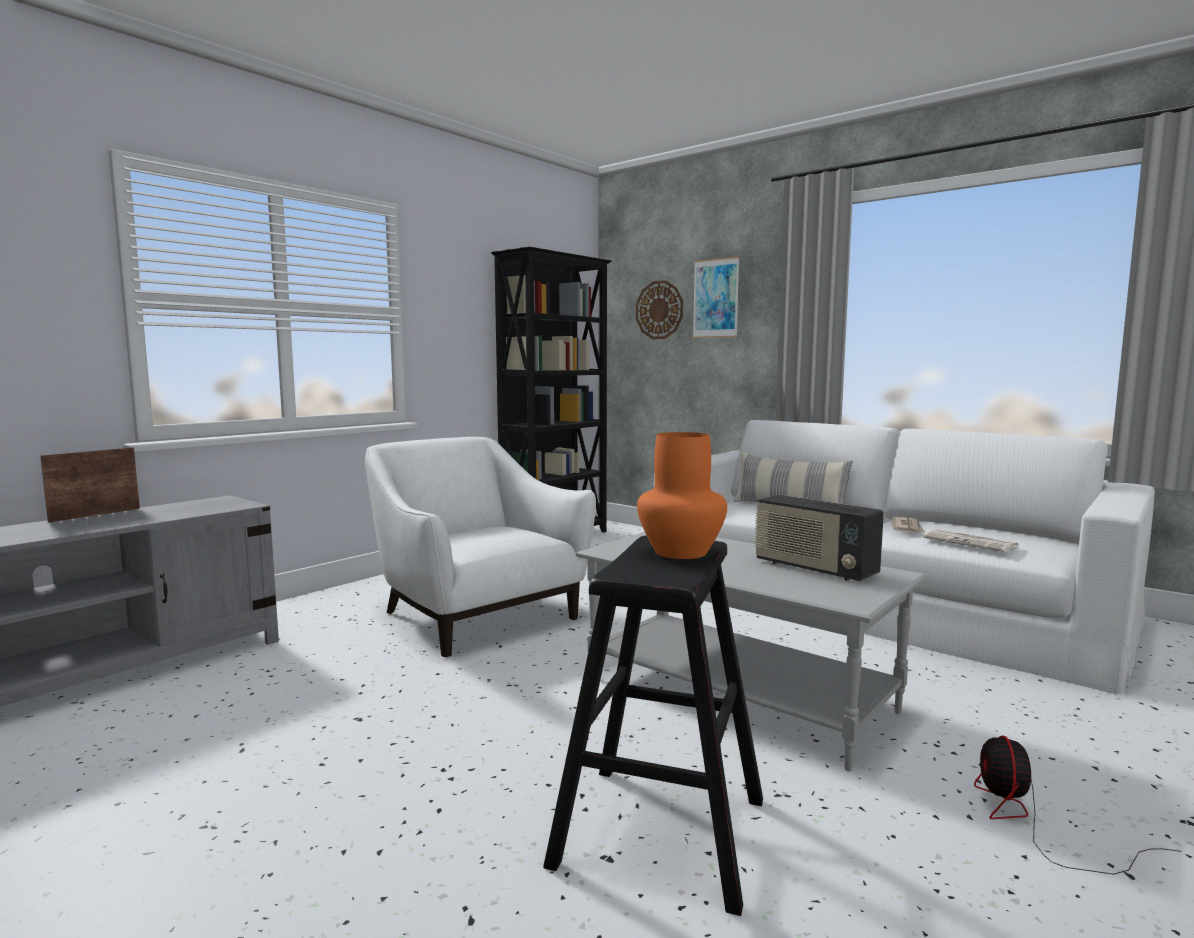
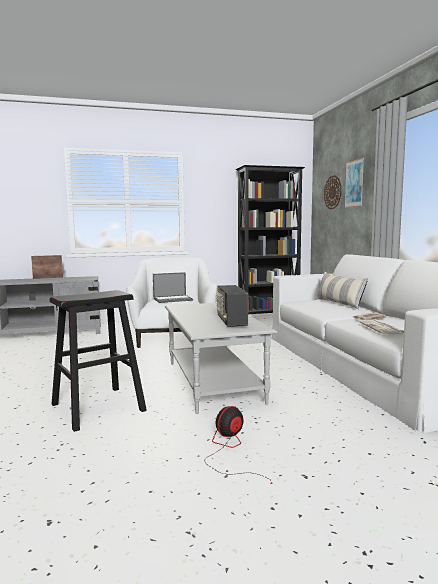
camera: 35 degrees right, 0 degrees up
orange vase [637,432,727,559] -> none
none -> laptop [153,272,193,303]

